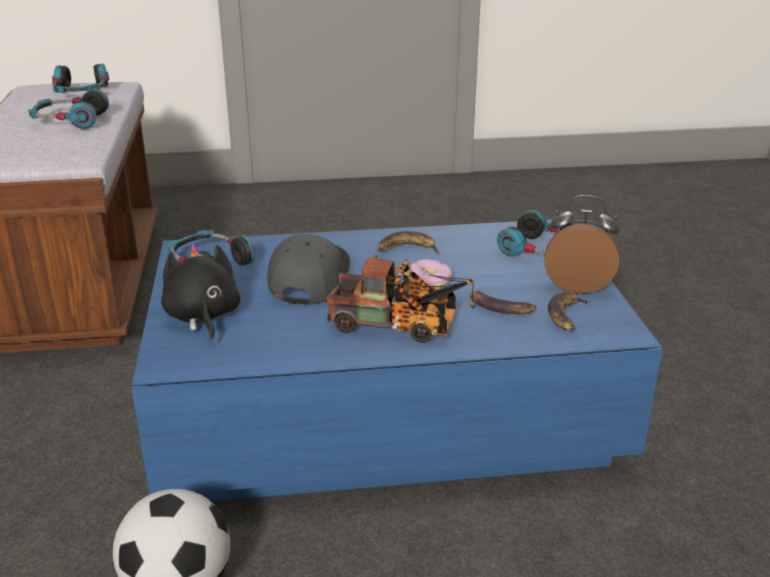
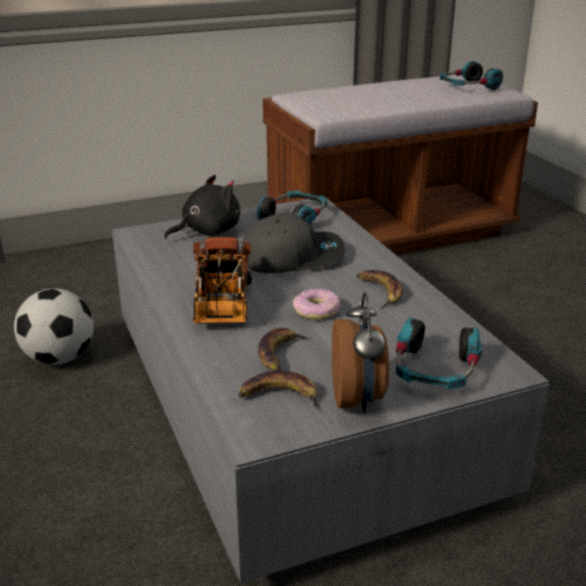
camera: 75 degrees right, 0 degrees up
headphones [28,89,109,129] -> none
blue coffee table [132,220,662,501] -> grey coffee table [112,197,549,584]

